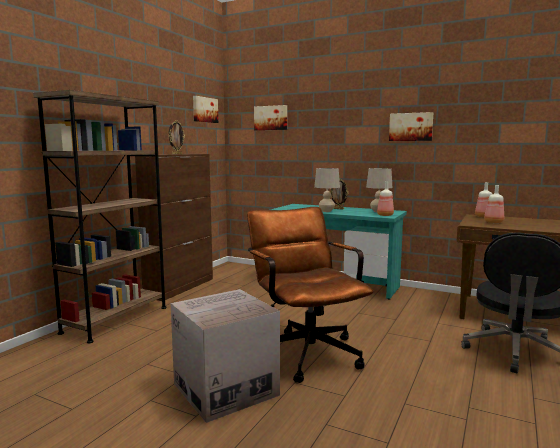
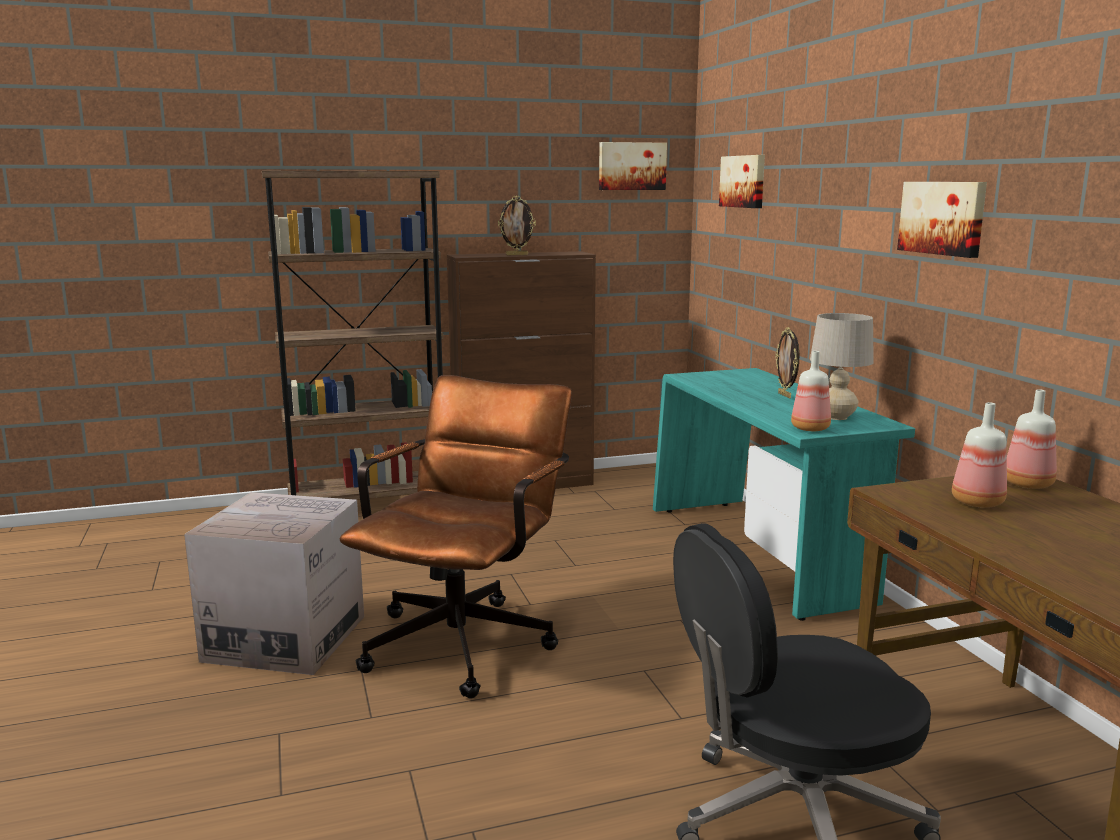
camera: 45 degrees right, 5 degrees up
beige table lamp [314,168,340,212] -> none

